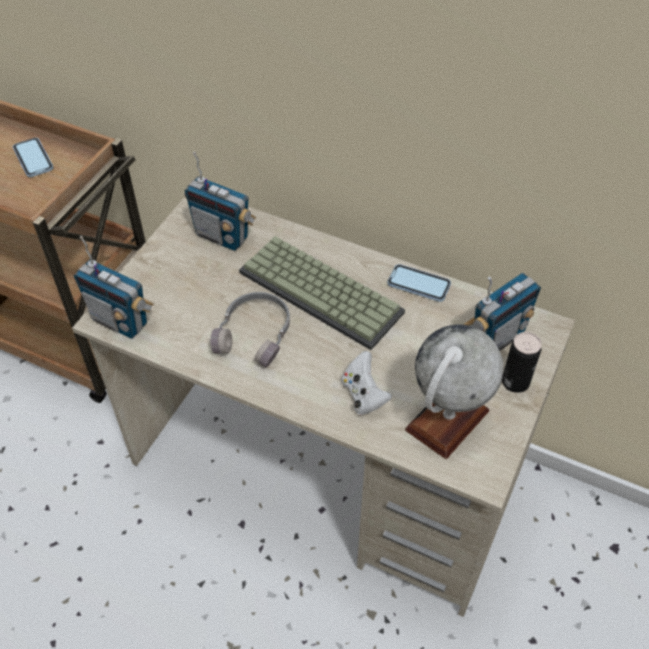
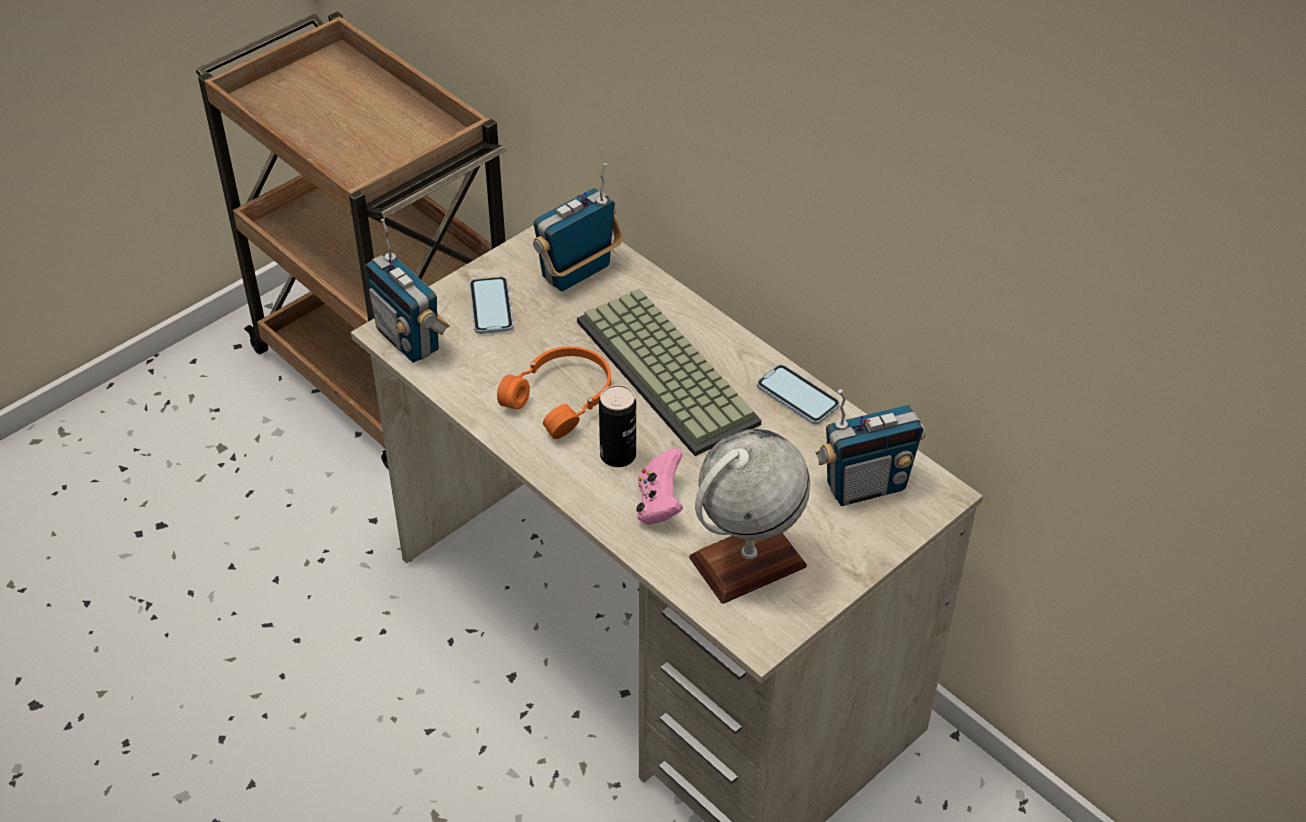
camera: 20 degrees right, 5 degrees down
phone [13,138,53,177] -> phone moved to [469,277,514,334]
radio [185,152,256,251] -> radio turned 90 degrees clockwise [533,163,623,291]
grey headphones [210,292,290,368] -> orange headphones [497,346,611,439]
white game controller [342,351,392,415] -> pink game controller [636,448,683,525]
can [502,332,542,393] -> can moved to [599,385,636,467]

